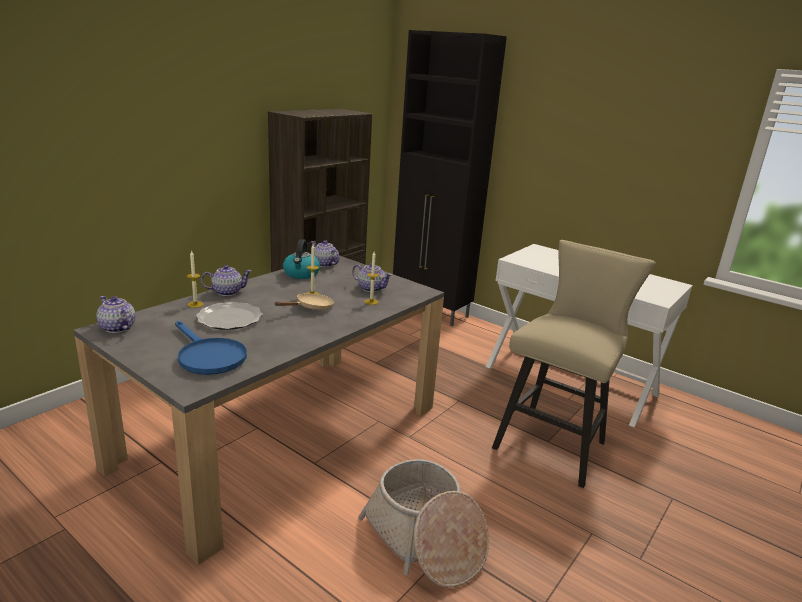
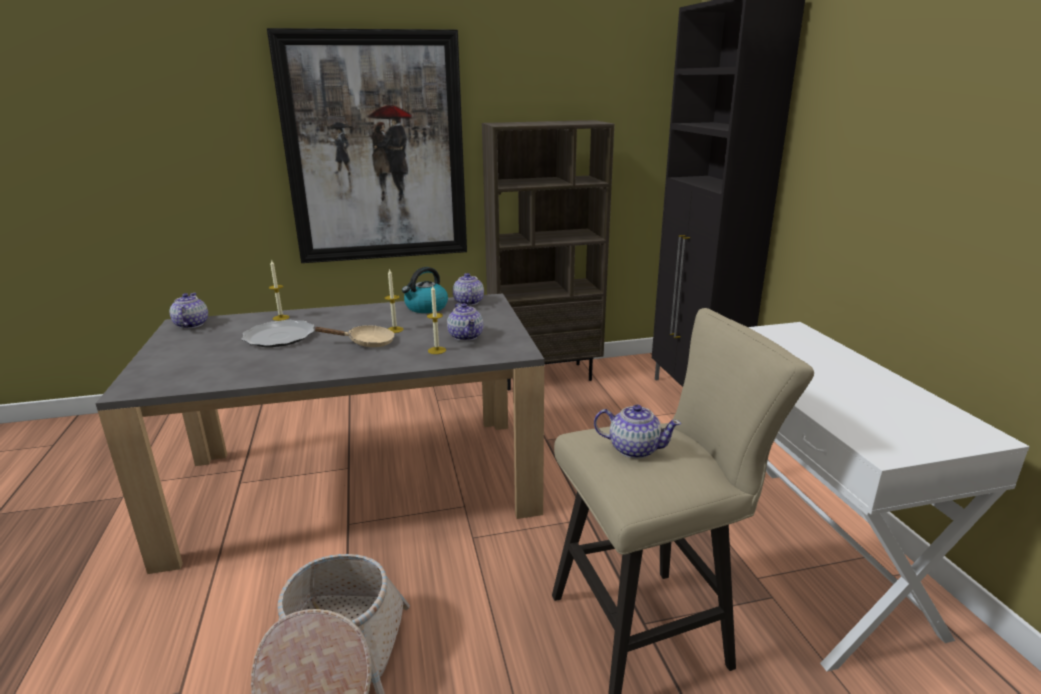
camera: 40 degrees right, 0 degrees up
blue frying pan [175,321,247,375] -> none
teapot [201,265,252,296] -> teapot moved to [594,404,681,459]
none -> picture [267,28,467,263]

